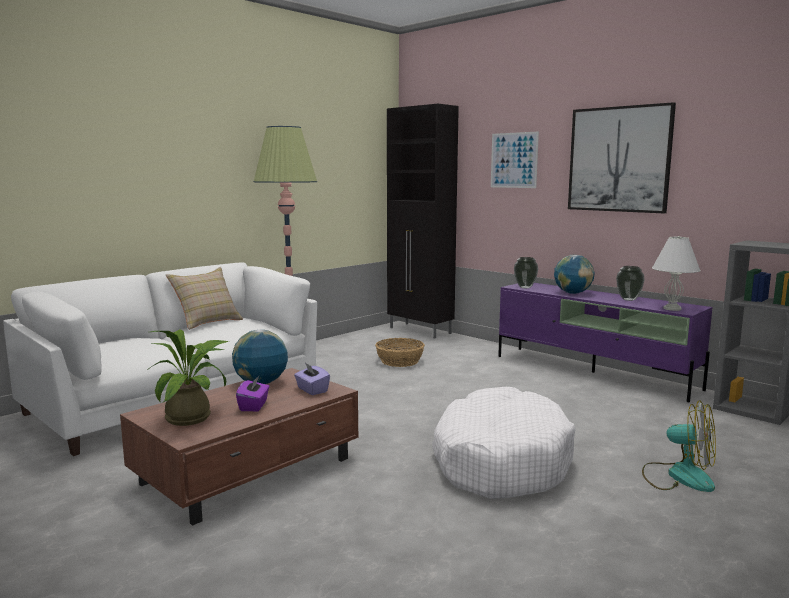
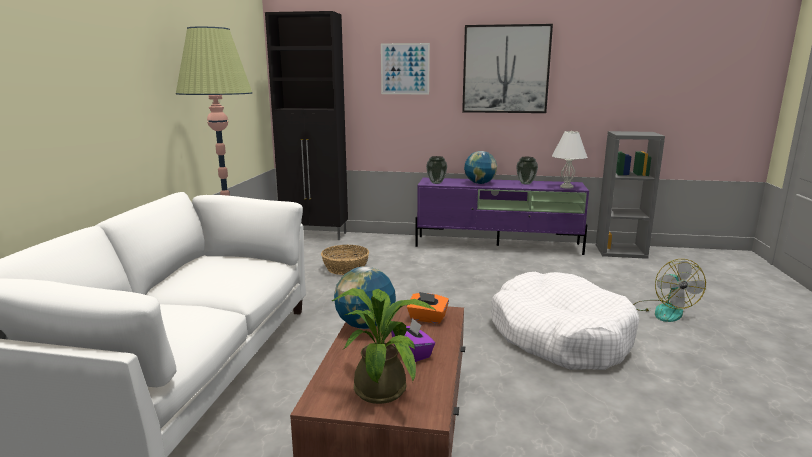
camera: 35 degrees left, 5 degrees up
beige pillow [166,267,243,330] -> none
purple tissue box [294,363,330,395] -> orange tissue box [407,292,449,324]
fan [642,400,716,492] -> fan turned 90 degrees clockwise [633,259,706,322]

